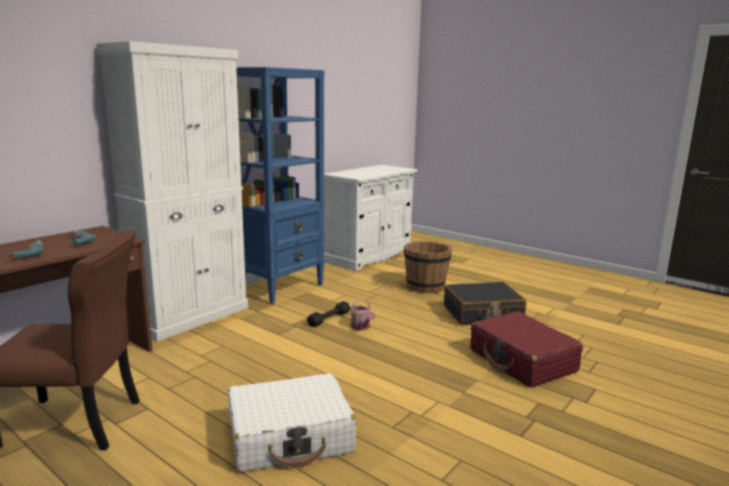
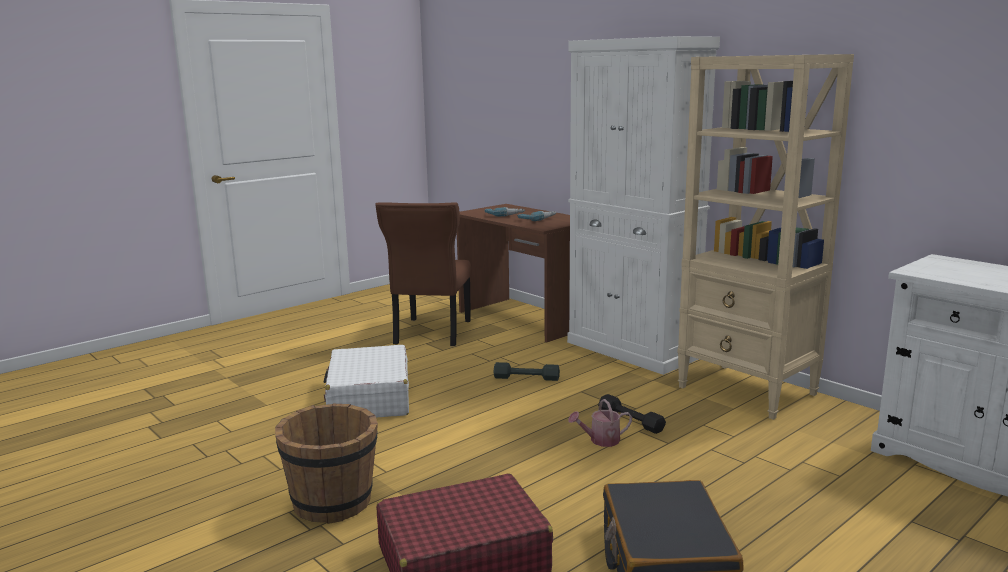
camera: 100 degrees right, 0 degrees up
blue bookcase [236,67,325,304] -> beige bookcase [677,54,854,420]
brown bucket [404,241,452,293] -> brown bucket moved to [275,404,378,524]
none -> grey dumbbell [494,362,560,381]

